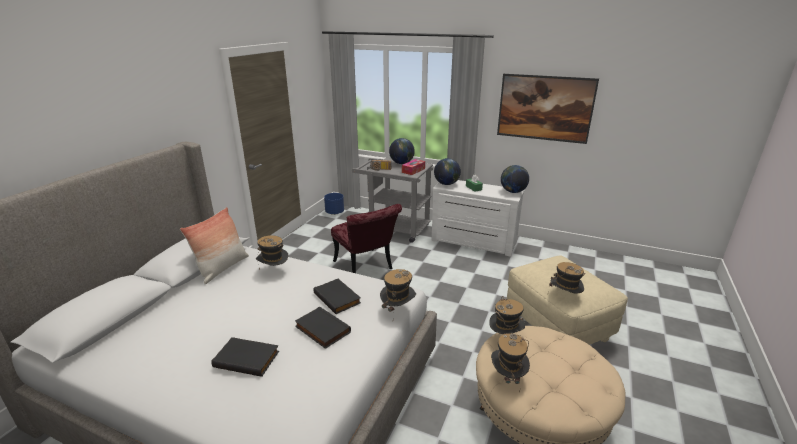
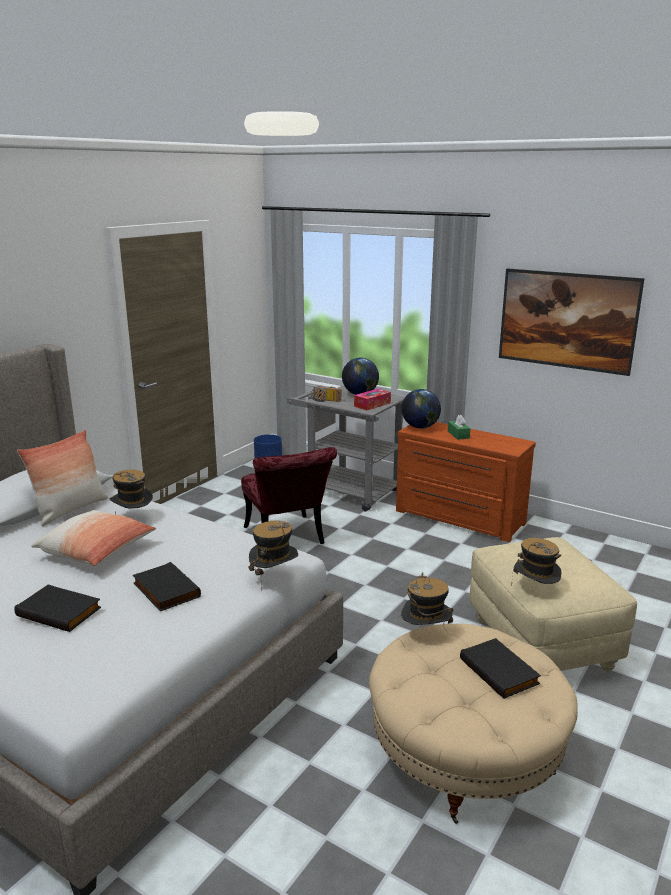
camera: 10 degrees right, 5 degrees down
black book [313,278,361,314] -> black book moved to [460,638,541,699]
white dresser [431,180,524,257] -> brown dresser [396,422,536,542]
hat [491,333,530,393] -> none
globe [501,165,529,193] -> none
none -> pillow [31,510,156,566]

